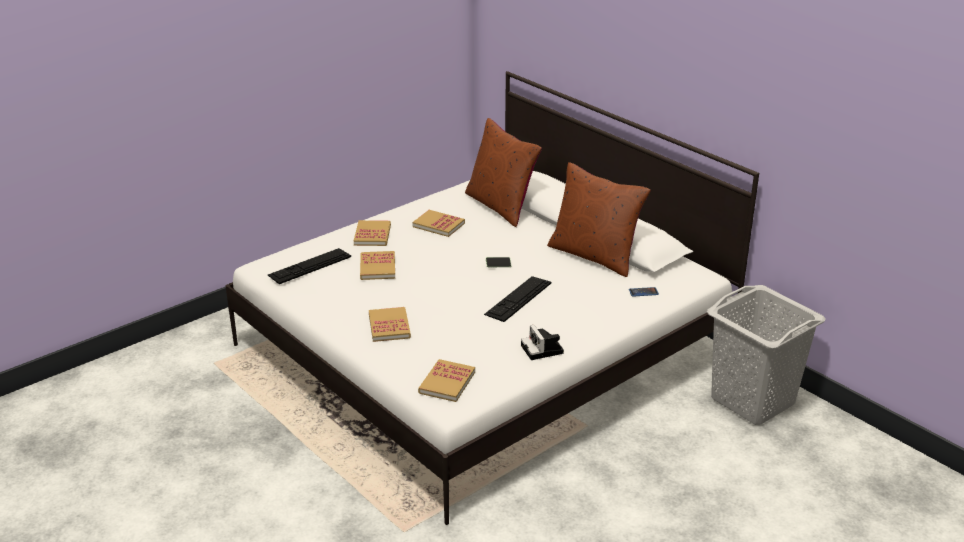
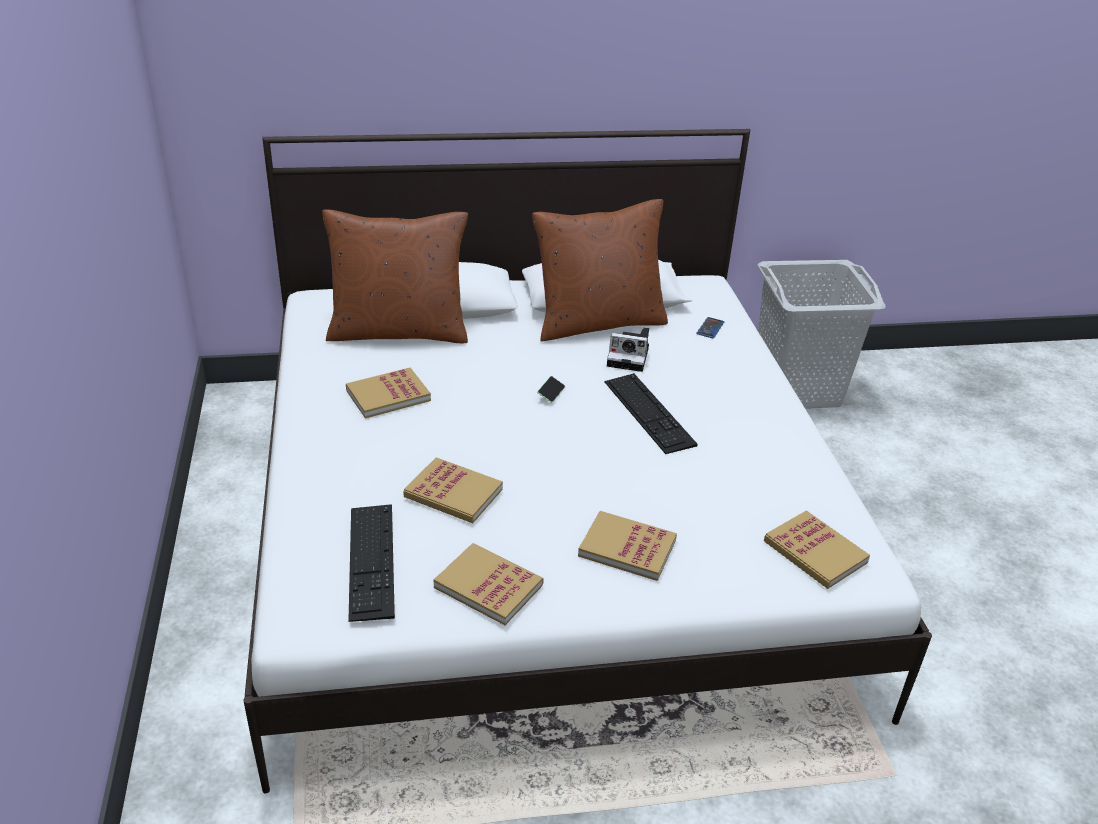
camera: 60 degrees left, 5 degrees up
book [354,220,391,246] -> book moved to [434,543,544,625]
camera [521,325,564,360] -> camera moved to [607,327,649,372]

